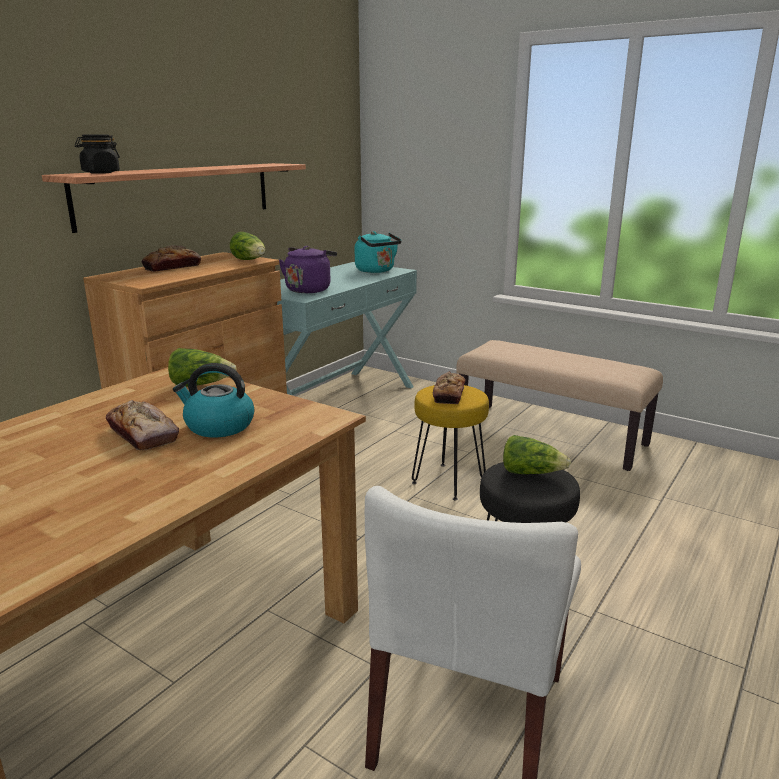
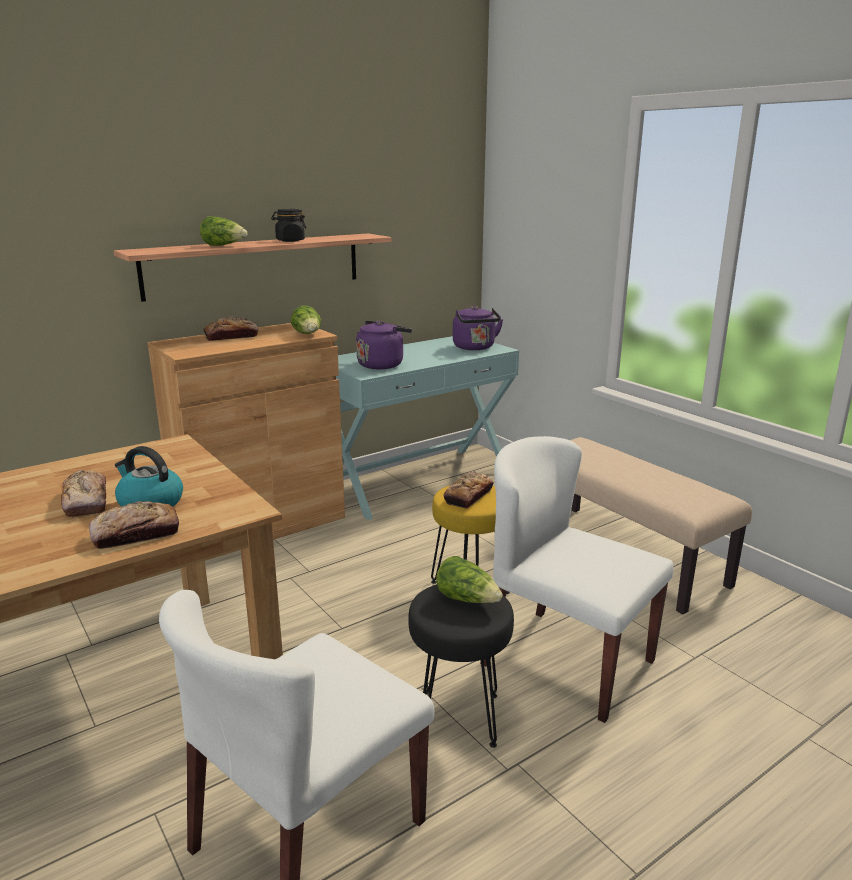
camera: 20 degrees right, 0 degrees up
black jar [75,135,120,174] -> black jar moved to [271,209,306,242]
lettuce [168,348,237,387] -> lettuce moved to [200,216,247,246]
turquoise kettle [355,231,402,273] -> purple kettle [453,306,503,350]
none -> bread [89,501,179,549]
none -> white chair [480,436,674,723]

